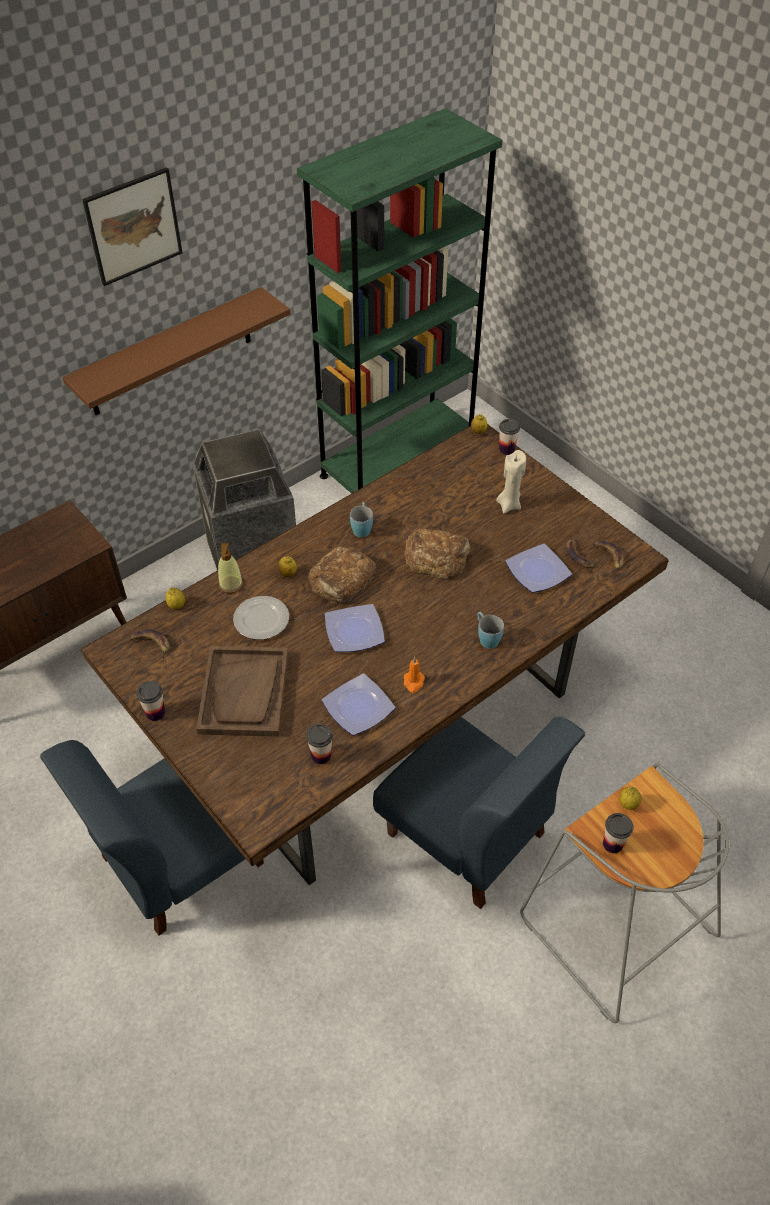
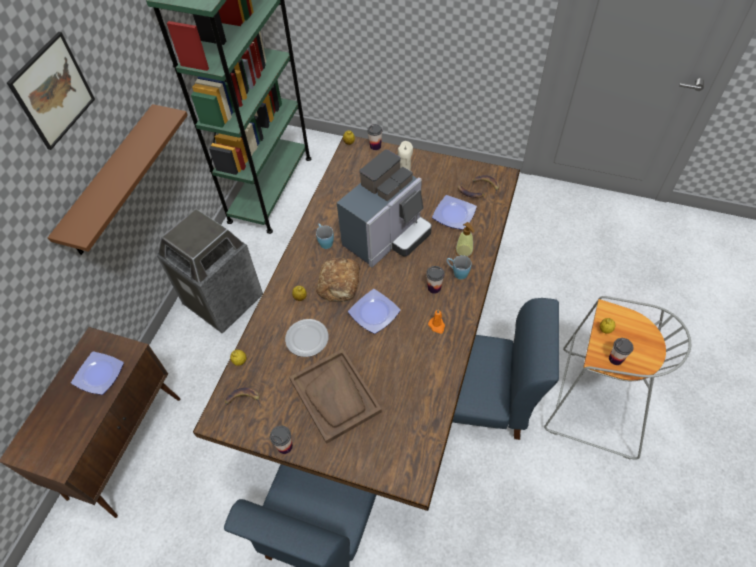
camera: 30 degrees left, 5 degrees up
soap dispenser [218,543,243,594] -> soap dispenser moved to [455,222,475,258]
cup [306,724,333,764] -> cup moved to [426,266,445,294]
plate [322,674,395,735] -> plate moved to [71,351,124,395]
bread [405,528,471,580] -> coffee machine [337,149,432,267]

